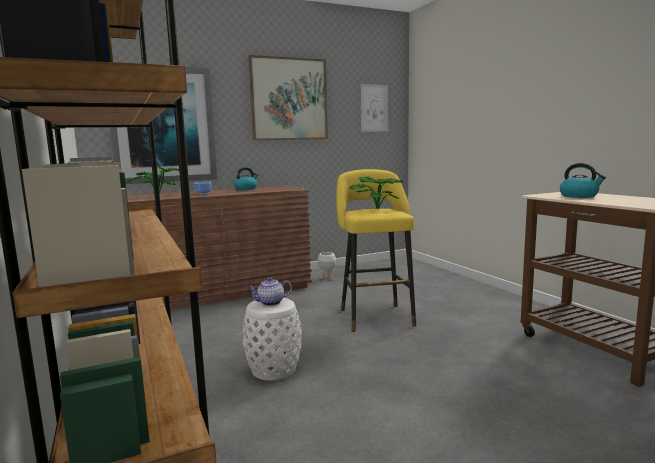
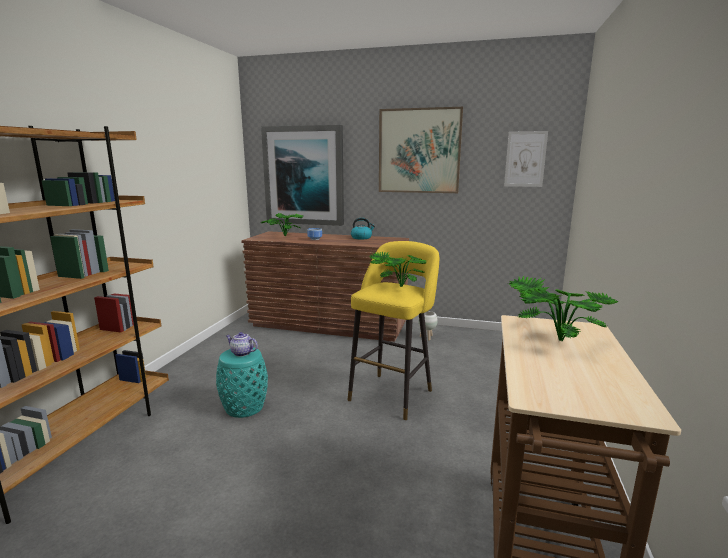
camera: 40 degrees right, 5 degrees up
white stool [242,298,302,381] -> turquoise stool [216,347,268,418]
kettle [560,163,606,198] -> potted plant [508,276,618,341]

